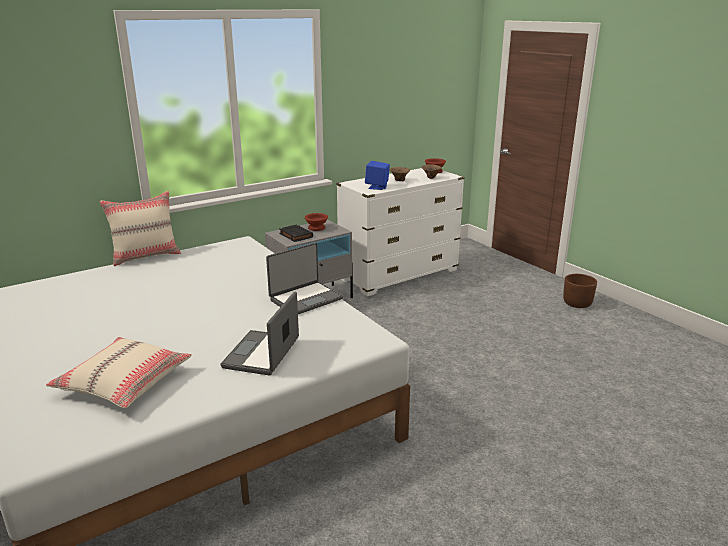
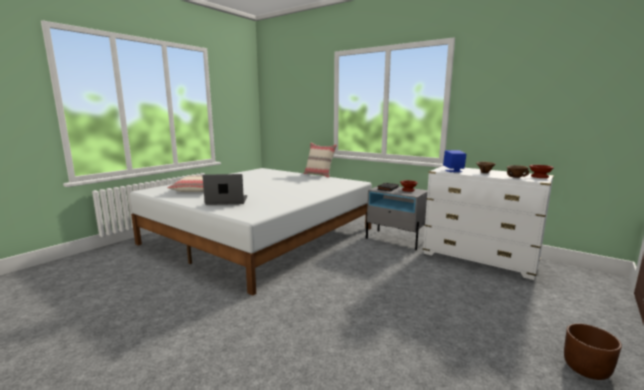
camera: 70 degrees right, 10 degrees down
laptop [266,243,343,314] -> none

